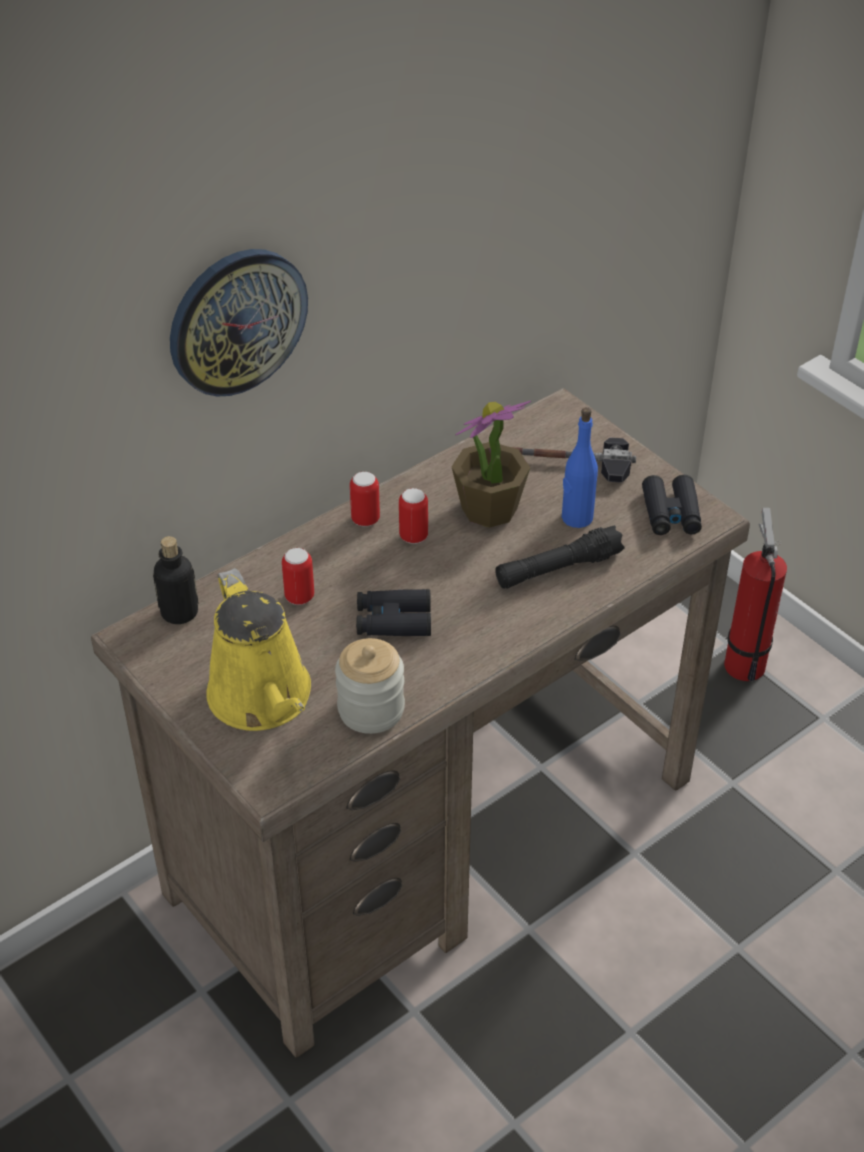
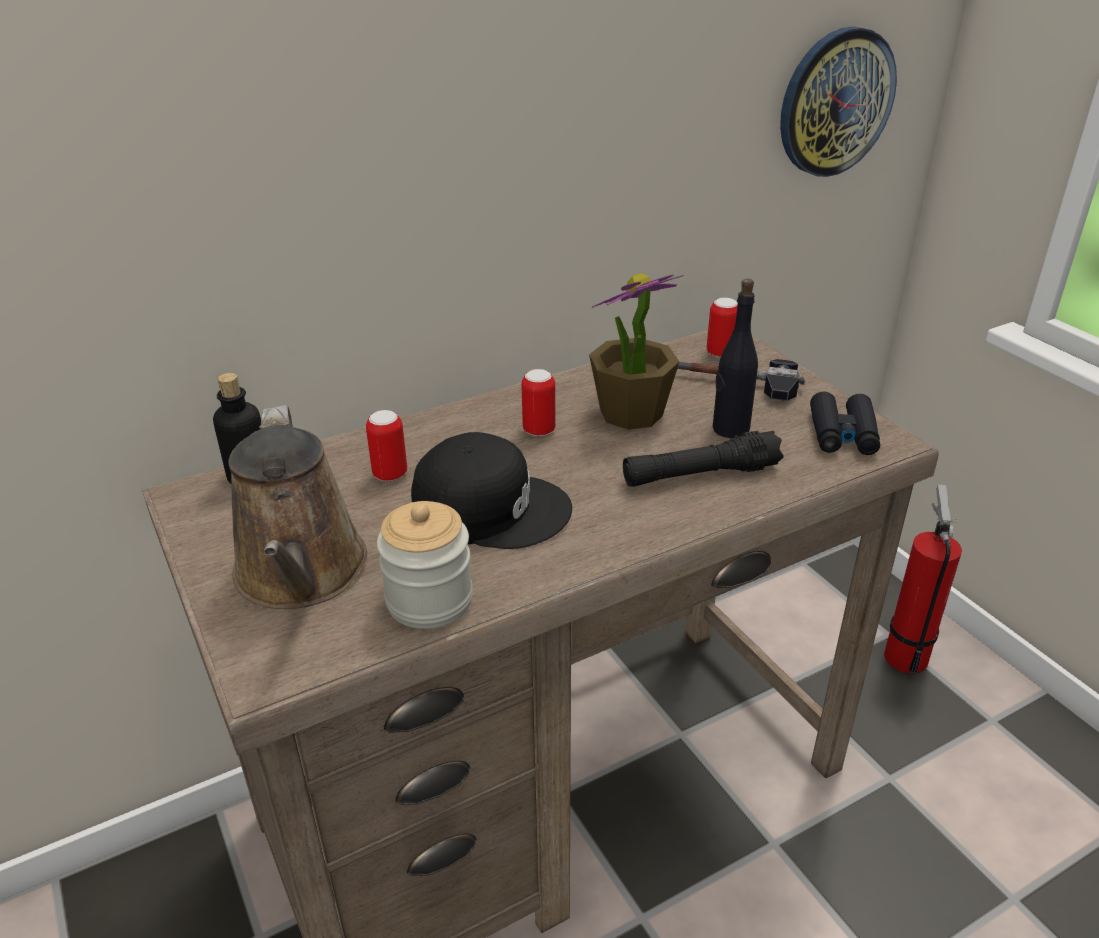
camera: 10 degrees right, 10 degrees down
wall clock [170,249,308,397] -> wall clock moved to [780,26,897,177]
yellow watering can [206,568,311,731] -> brown watering can [228,405,367,609]
can [350,472,380,527] -> can moved to [707,298,738,358]
black binoculars [356,589,431,636] -> black cap [411,432,572,549]
blue bottle [562,407,598,528] -> black bottle [713,279,758,438]

